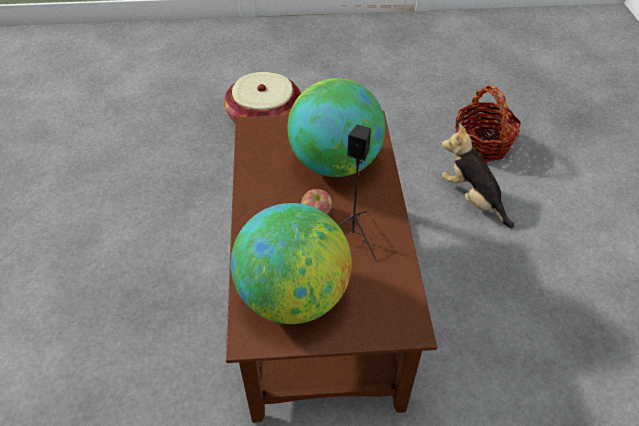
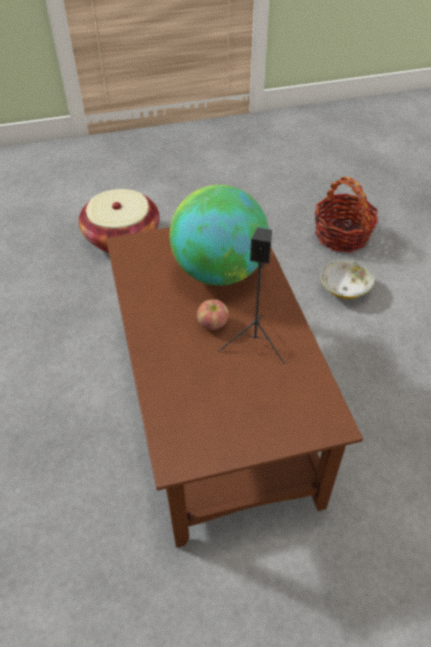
camera: 10 degrees left, 0 degrees up
globe [231,203,352,324] -> none
plush toy [442,124,514,228] -> bowl [320,259,375,299]

